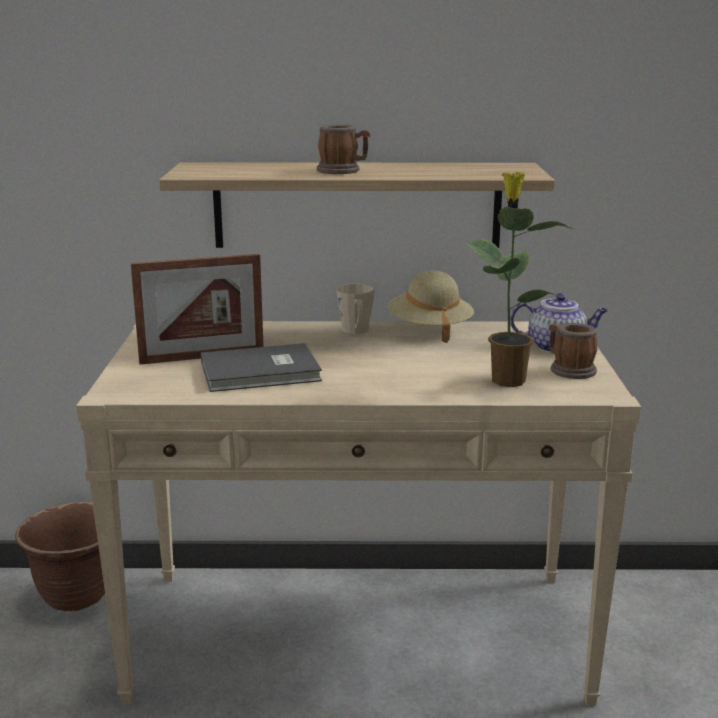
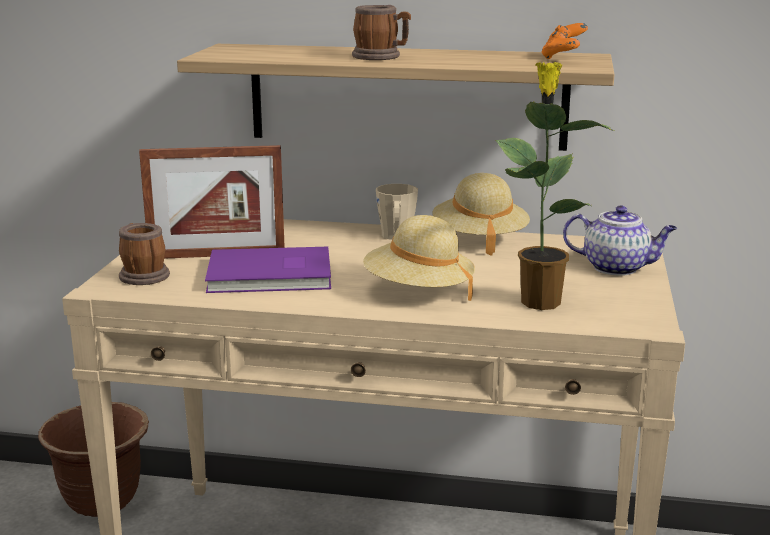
camera: 10 degrees right, 0 degrees up
grey book [201,343,322,392] -> purple book [205,247,331,293]
mug [549,323,598,379] -> mug moved to [119,223,170,285]
none -> beige hat [363,215,475,301]
none -> orange game controller [541,23,588,59]

